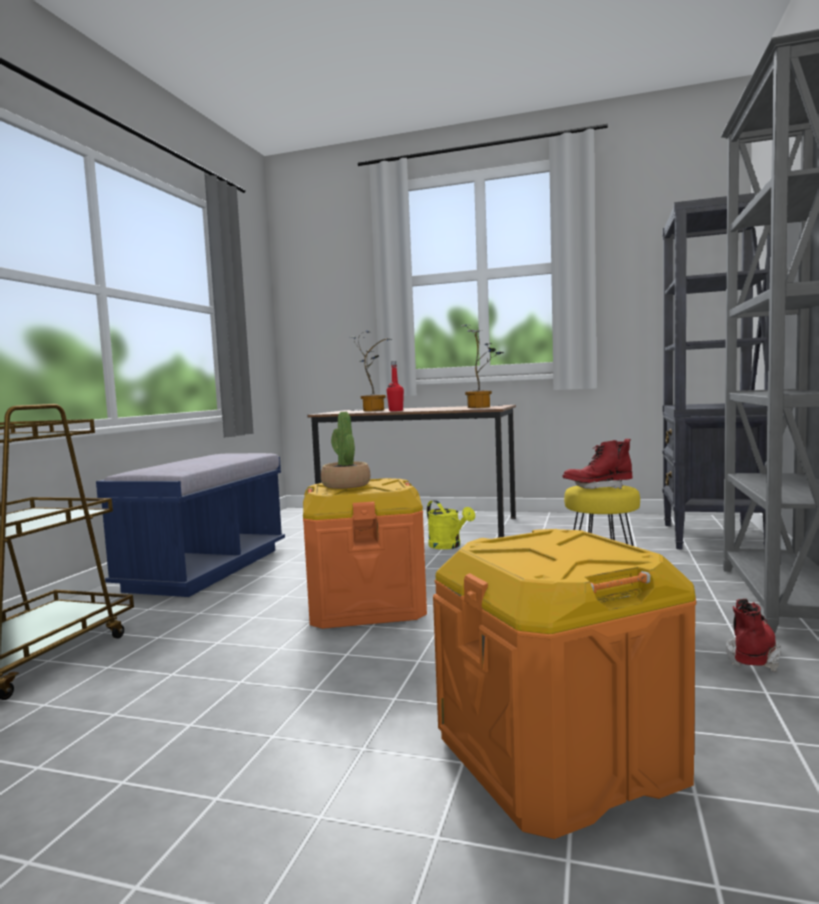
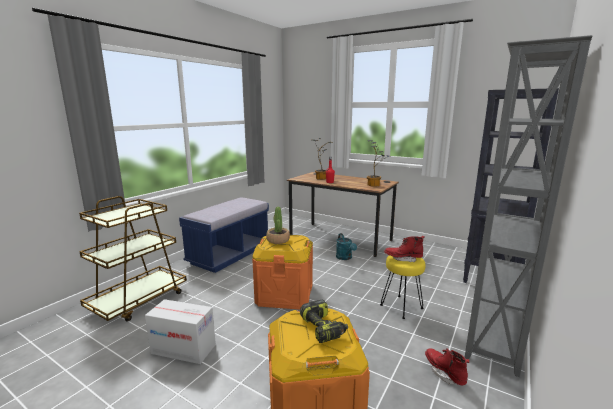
camera: 15 degrees right, 10 degrees up
yellow watering can [427,500,475,549] -> turquoise watering can [336,233,357,260]
red boot [726,599,781,672] -> red boot turned 75 degrees counterclockwise [425,348,469,385]
none -> cardboard box [145,299,216,364]
none -> power drill [300,300,348,343]

